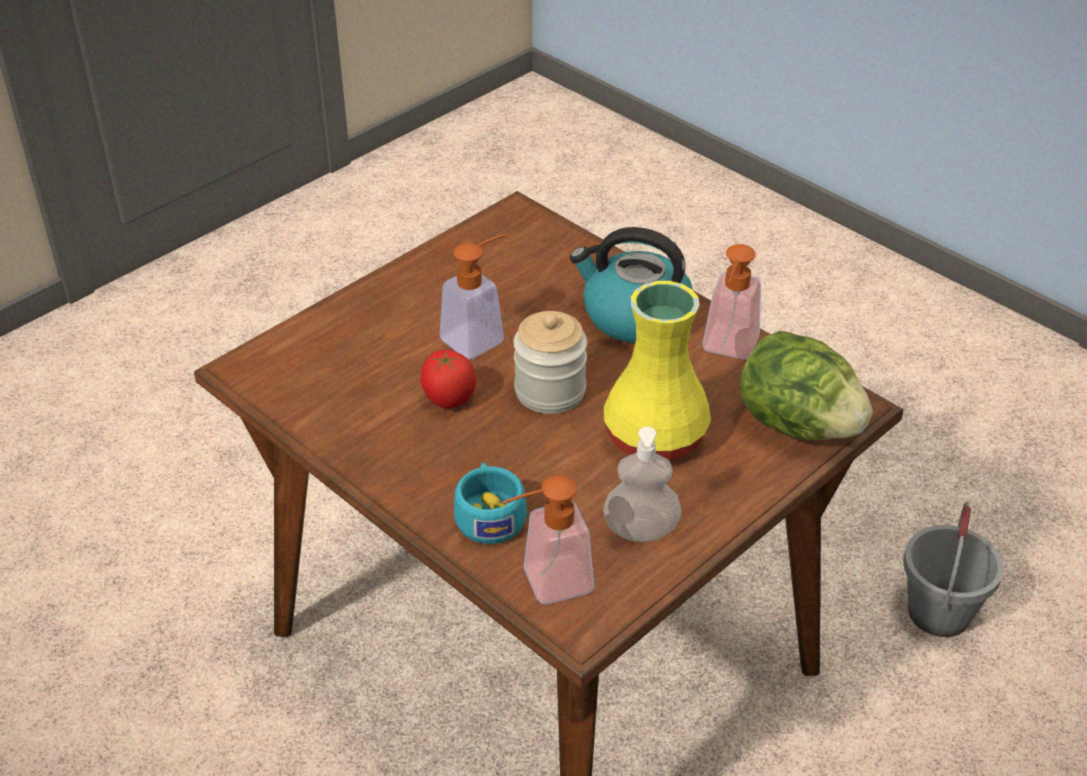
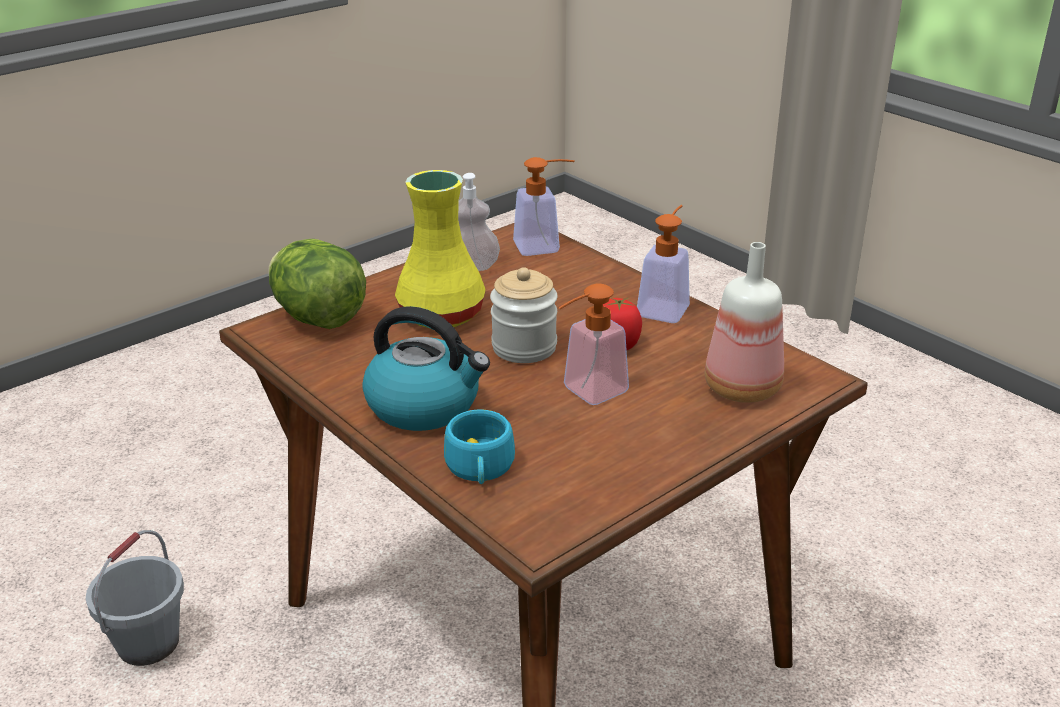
camera: 175 degrees left, 10 degrees down
turquoise cup [454,462,527,544] -> turquoise cup moved to [444,409,515,484]
soap dispenser [703,244,761,359] -> soap dispenser moved to [637,205,690,323]
none -> bottle [705,242,784,403]

